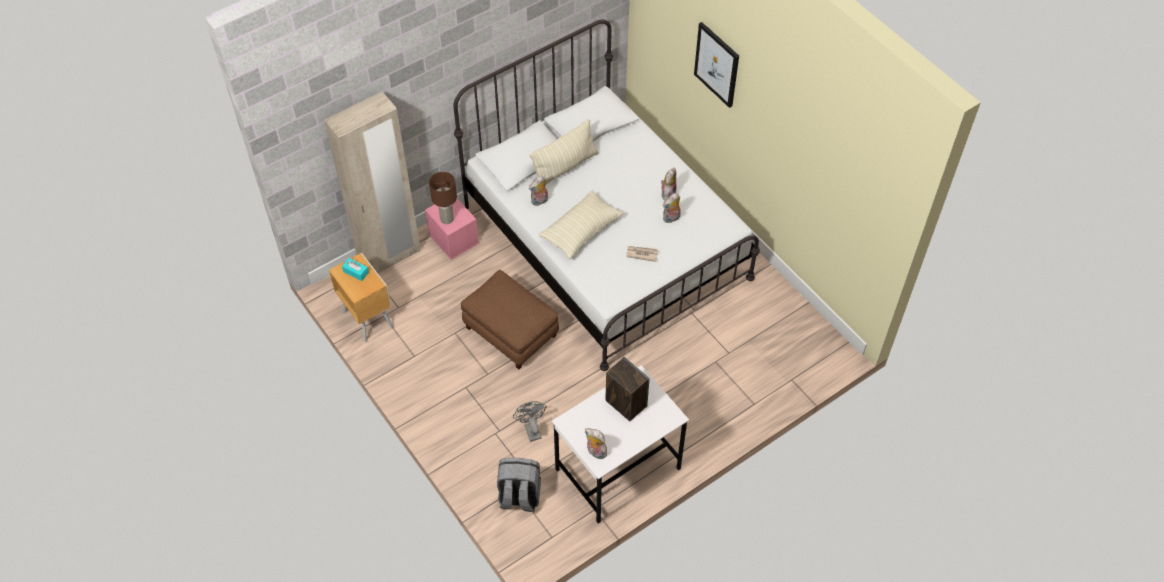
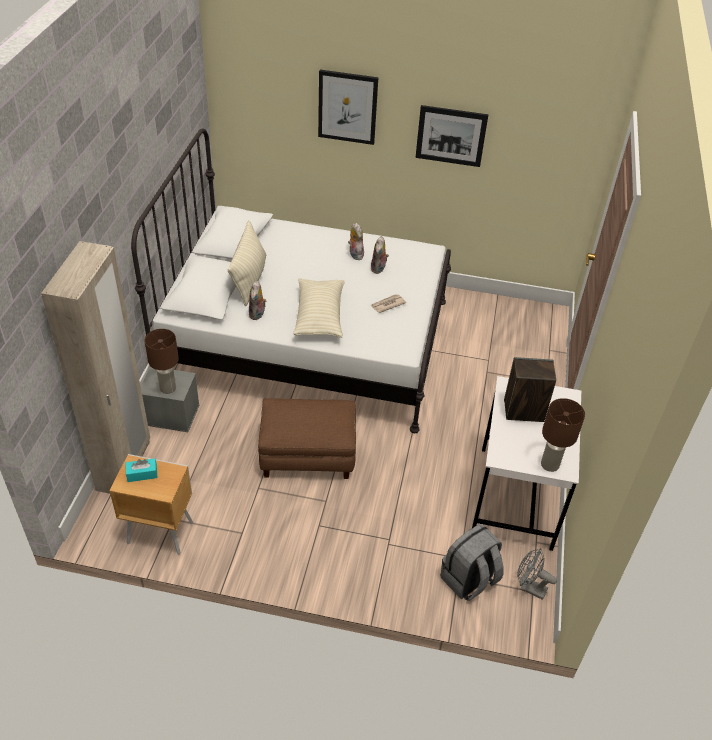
camera: 45 degrees left, 10 degrees down
pink storage box [425,199,479,260] -> grey storage box [141,366,200,432]
grey fan [513,401,546,442] -> grey fan moved to [517,549,557,600]
plush toy [585,428,607,459] -> brown table lamp [541,398,585,472]
none -> picture [415,105,488,167]

